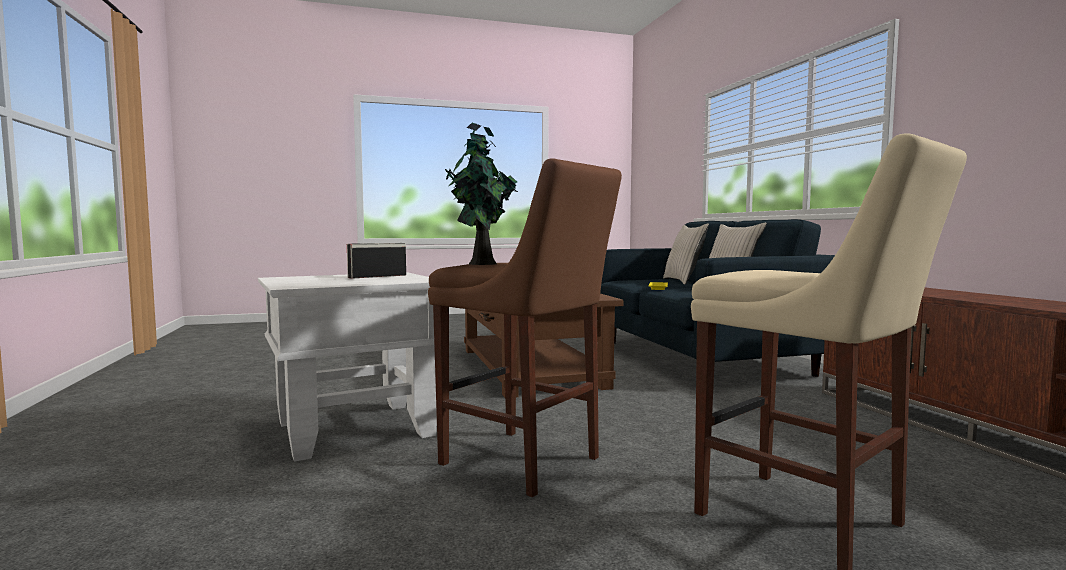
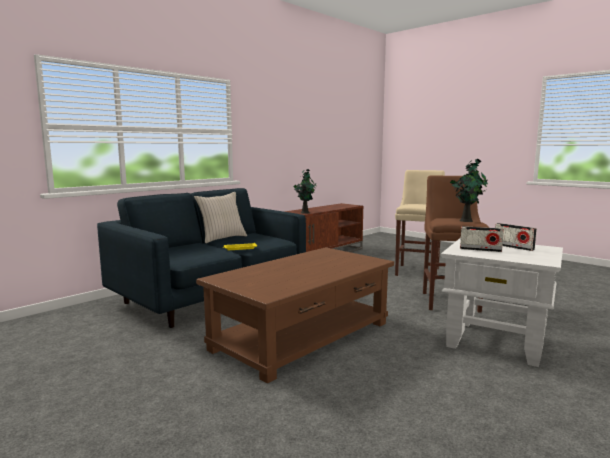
camera: 120 degrees left, 5 degrees up
beige pillow [663,223,709,284] -> none
none -> potted plant [293,169,317,214]
none -> radio [495,223,537,251]

